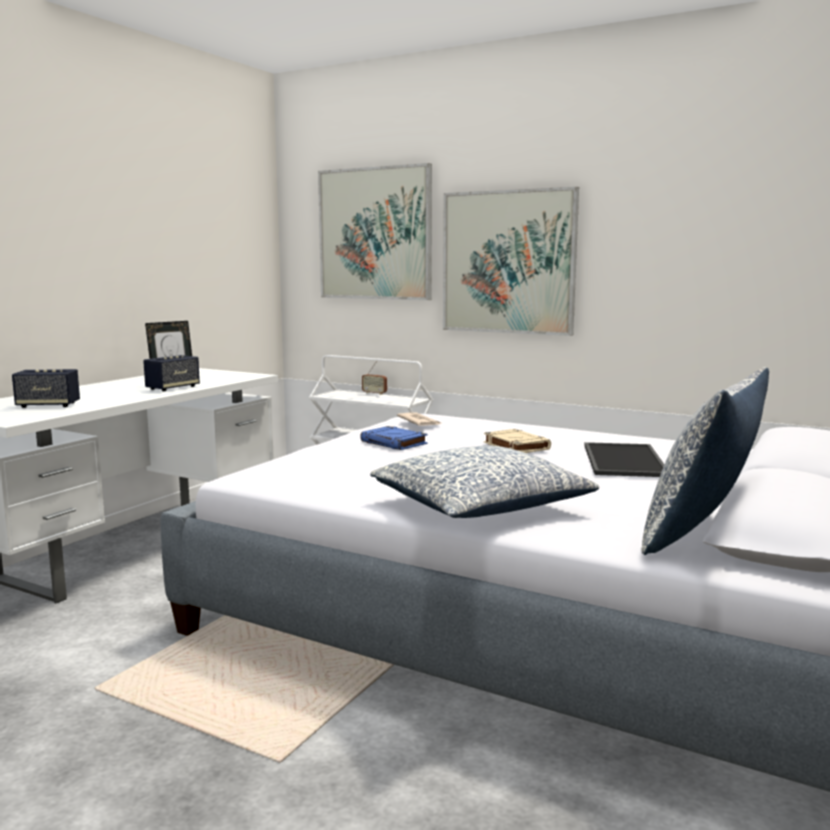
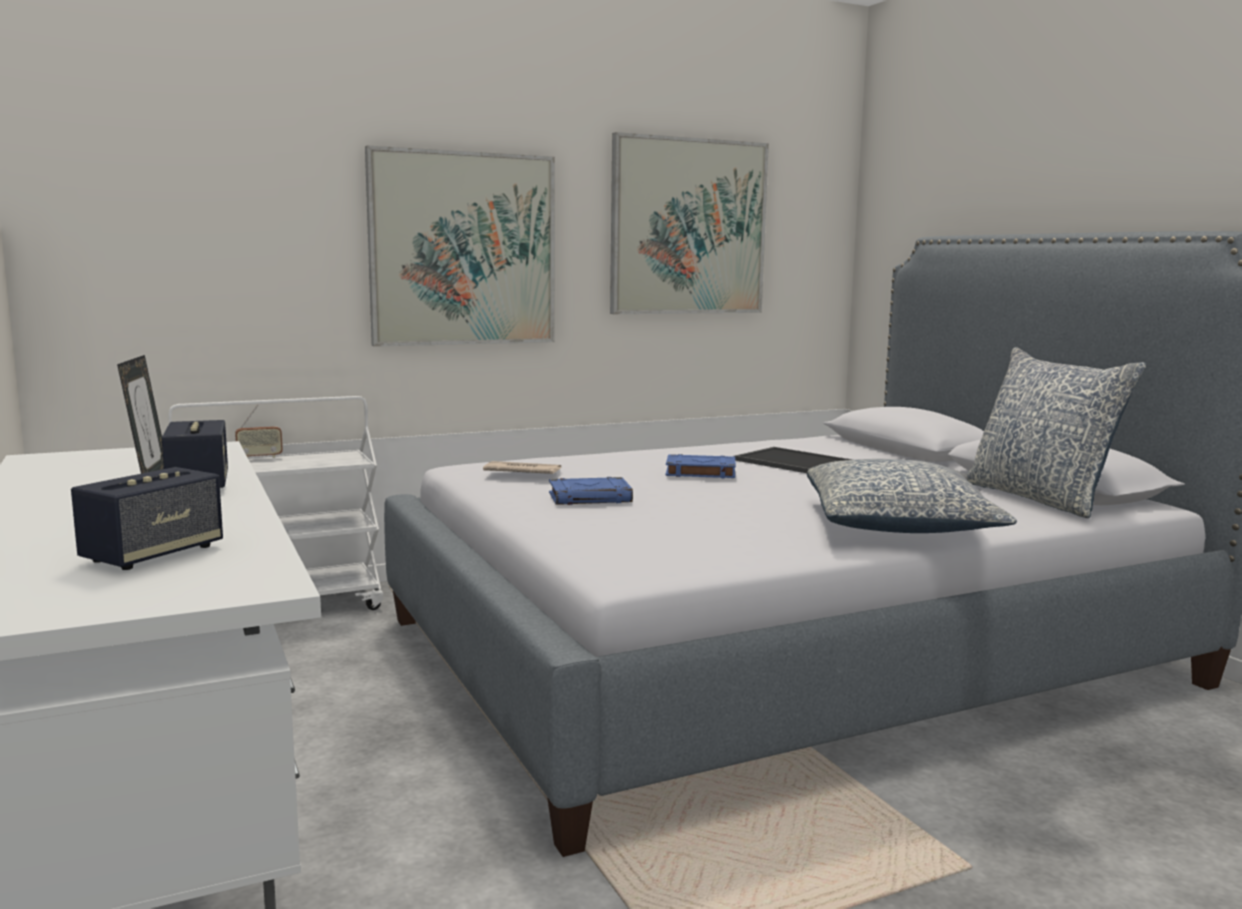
camera: 55 degrees left, 0 degrees up
picture [318,163,432,300] -> picture moved to [610,132,769,314]
beige book [484,429,551,453] -> blue book [666,454,736,478]

